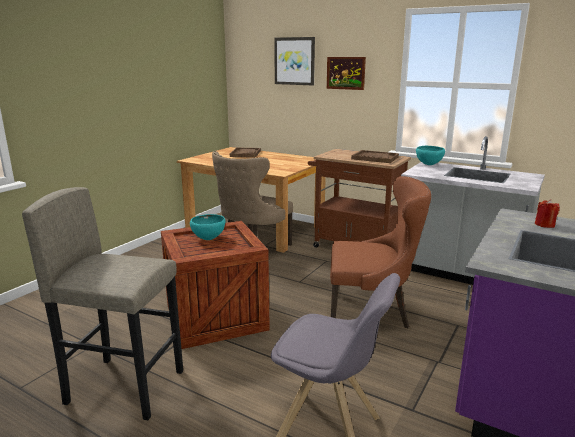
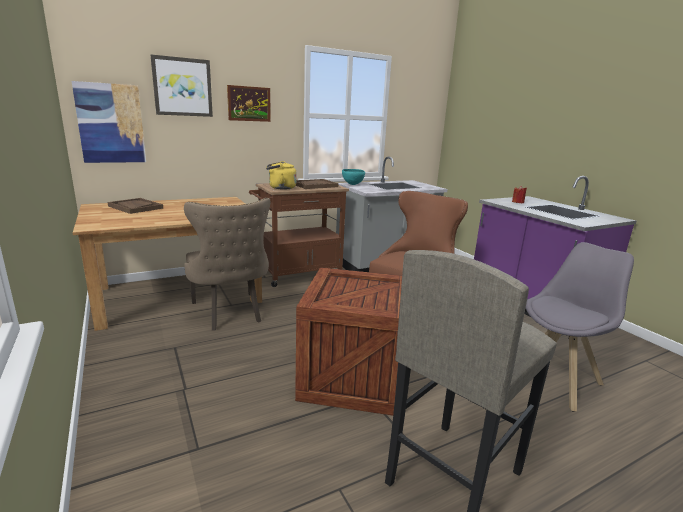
camera: 60 degrees left, 0 degrees up
turquoise bowl [190,214,225,240] -> none
none -> picture [71,81,146,163]
none -> yellow kettle [266,161,297,190]

